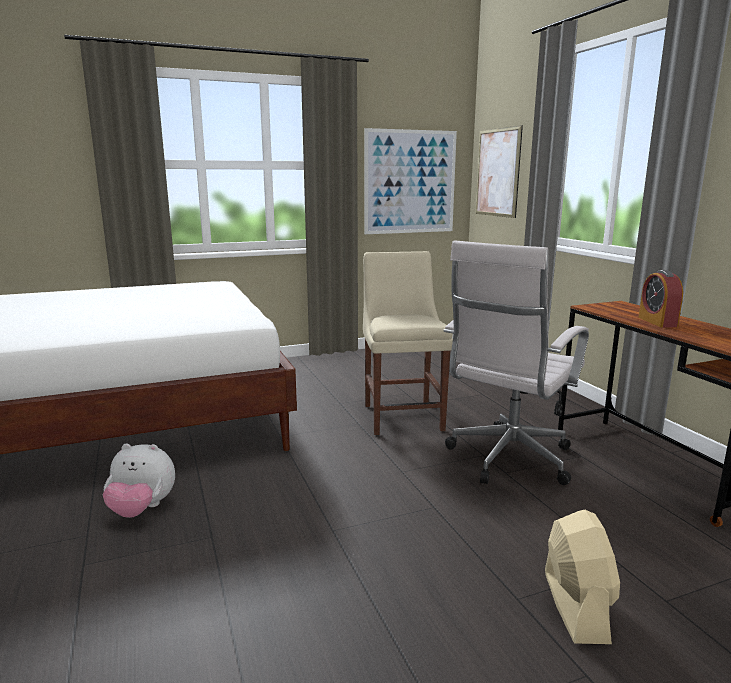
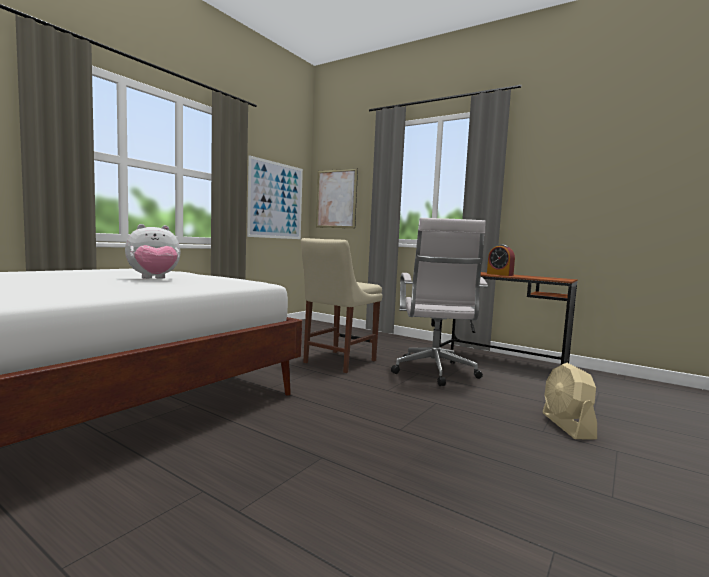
camera: 35 degrees left, 10 degrees down
plush toy [103,444,175,518] -> plush toy moved to [125,224,181,279]
beige chair [363,251,453,435] -> beige chair turned 105 degrees counterclockwise [301,238,383,373]
beige fan [545,510,620,644] -> beige fan turned 150 degrees counterclockwise [543,363,597,440]

